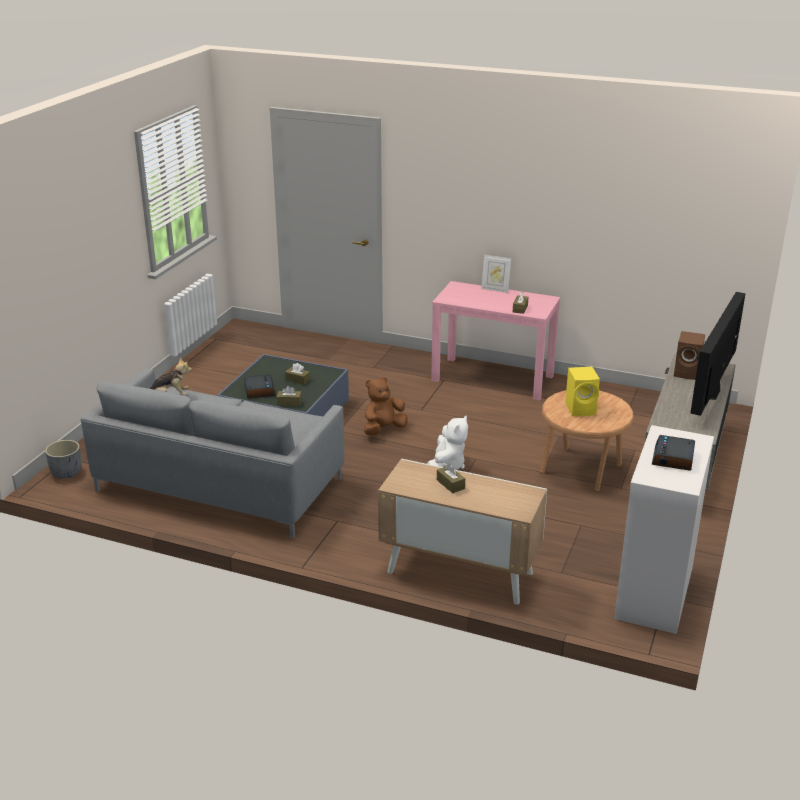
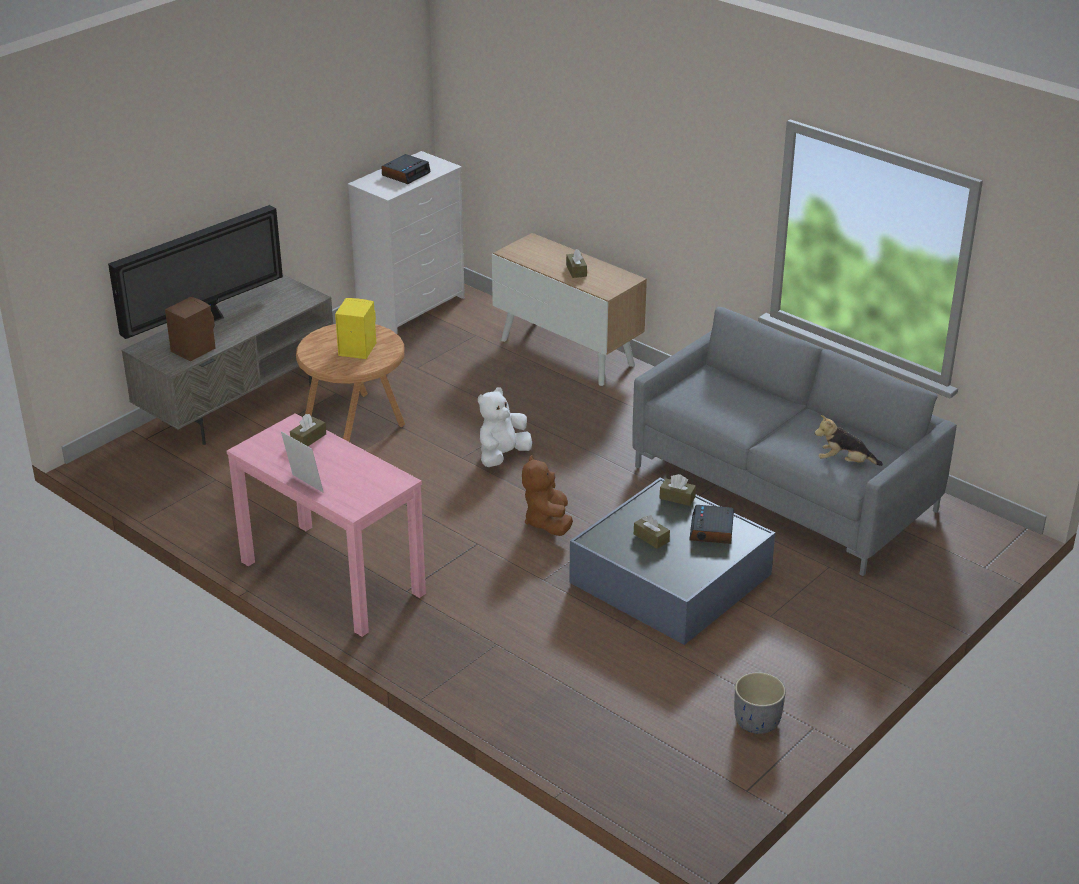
camera: 160 degrees left, 5 degrees up
grey planter [45,440,82,479] -> grey planter moved to [734,672,786,734]
brown plush toy [364,377,407,435] -> brown plush toy turned 105 degrees clockwise [522,455,573,536]

